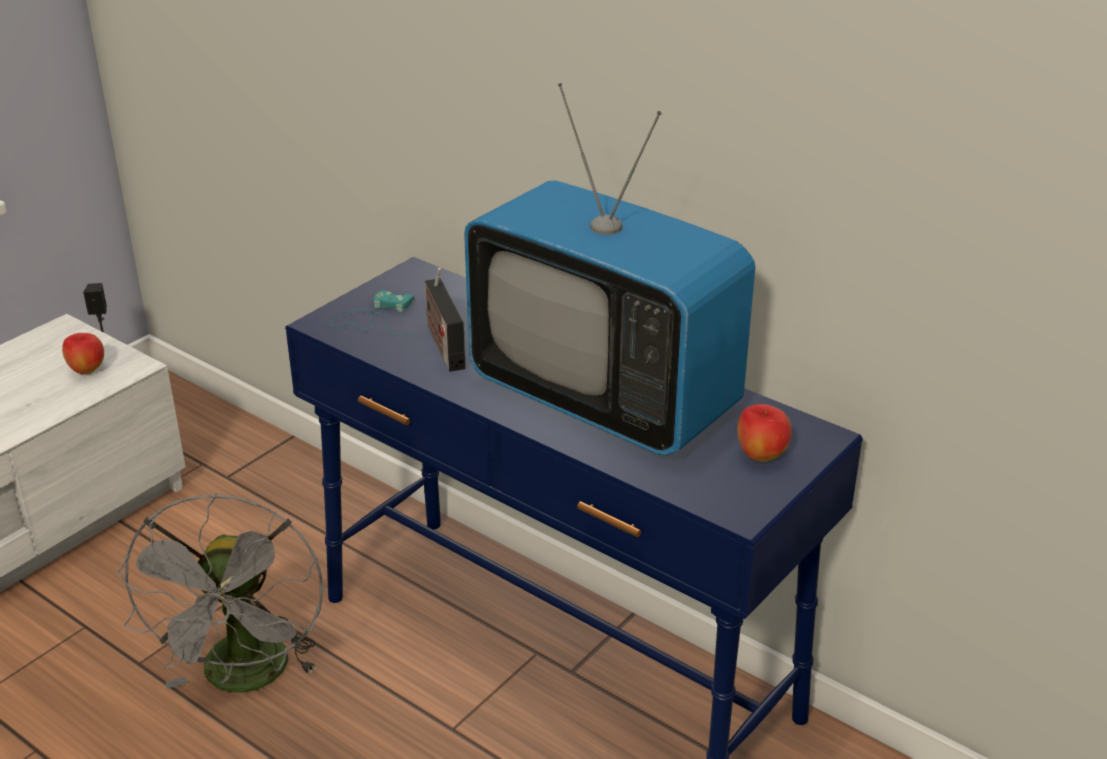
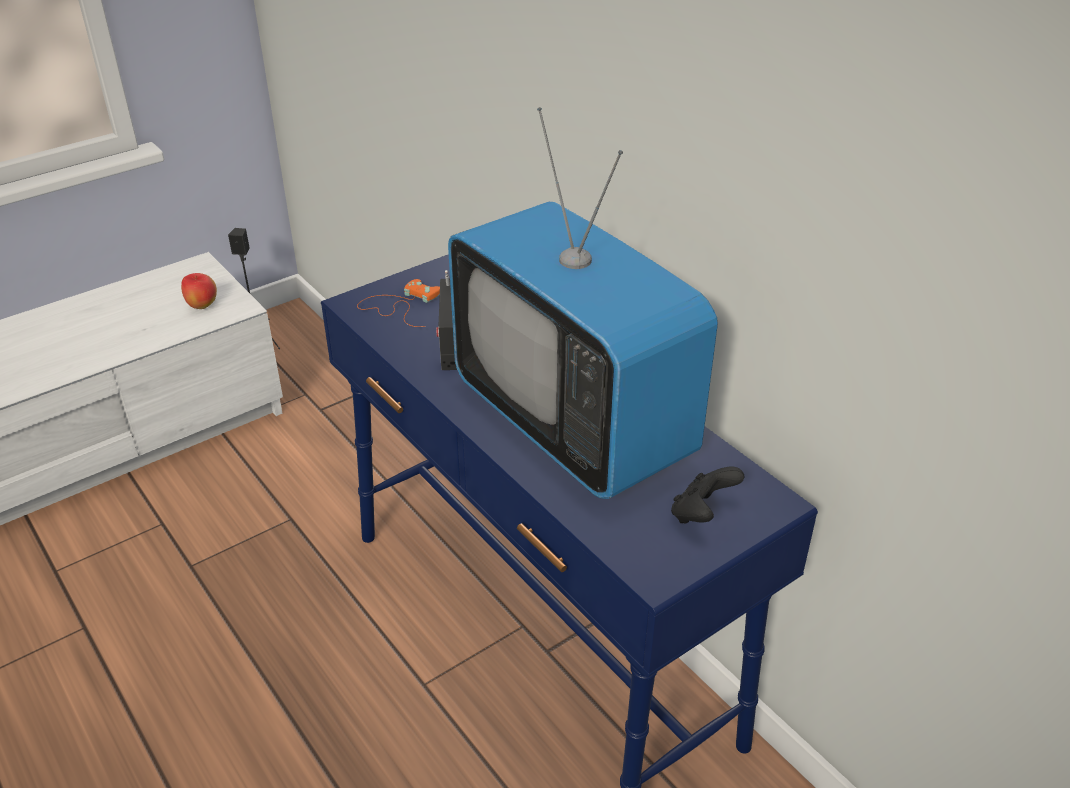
camera: 15 degrees right, 5 degrees up
grey fan [118,493,323,693] -> none
turquoise game controller [331,290,414,335] -> orange game controller [357,279,440,327]
apple [737,404,792,462] -> black game controller [671,467,744,524]

